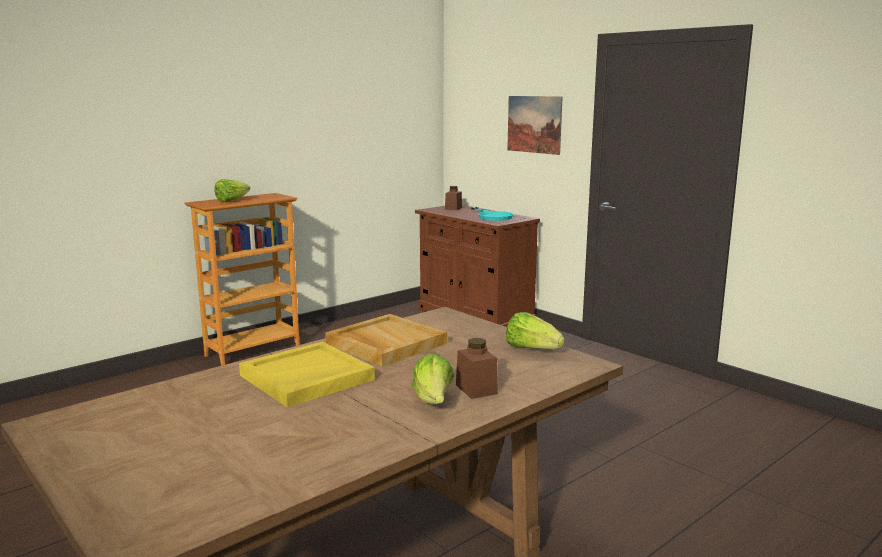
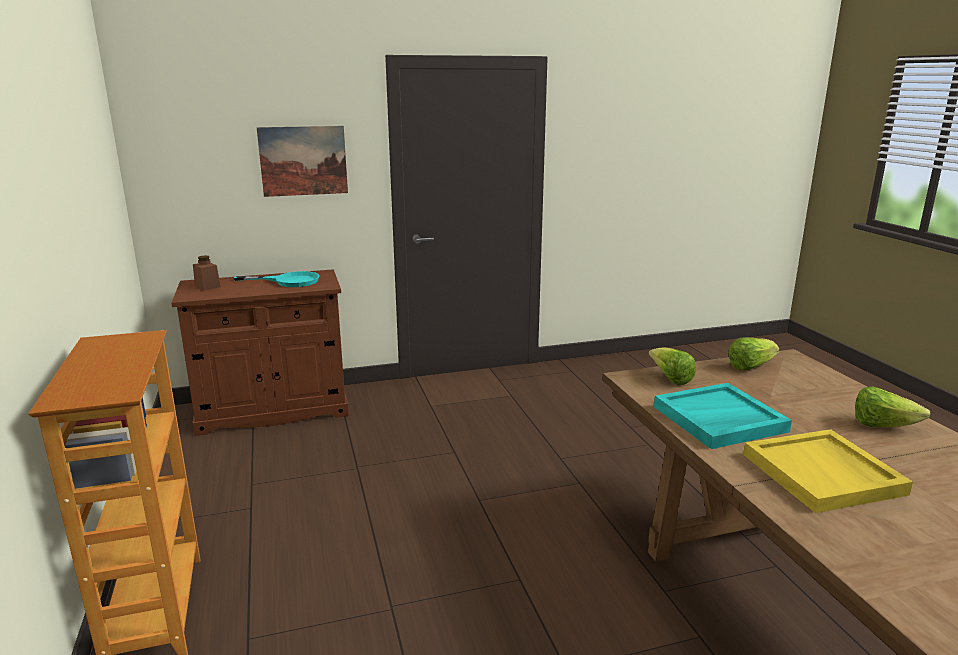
camera: 65 degrees left, 5 degrees up
lettuce [214,179,250,202] -> lettuce moved to [648,347,696,386]
beige tray [325,314,447,367] -> turquoise tray [654,383,792,449]
brown jar [456,338,498,399] -> none

